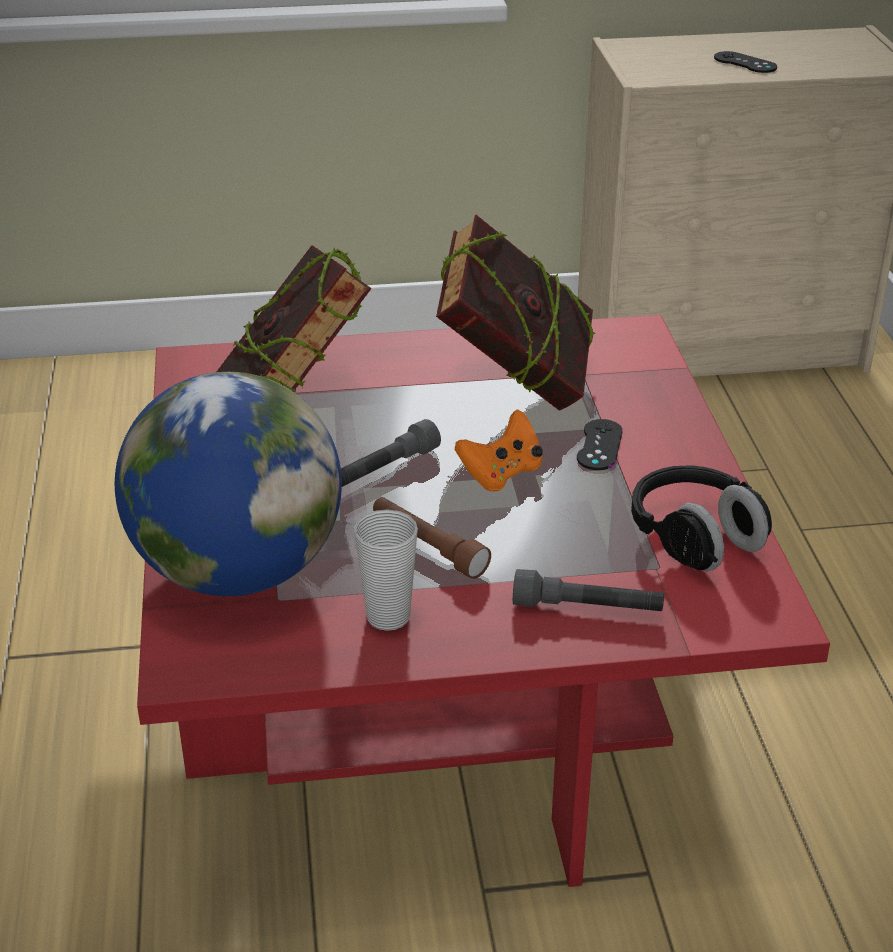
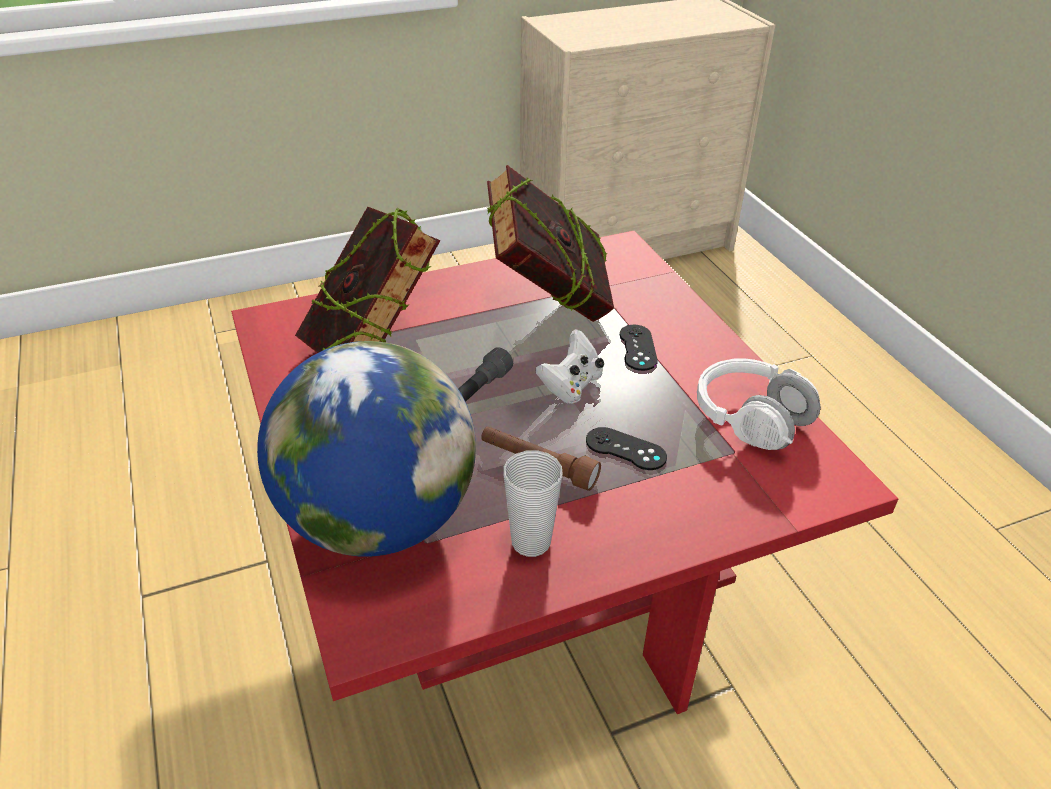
camera: 15 degrees left, 5 degrees up
orange game controller [455,409,543,492] -> white game controller [535,329,604,404]
grey flashlight [513,569,664,611] -> none
black headphones [631,465,772,571] -> white headphones [697,358,821,450]
black game controller [714,51,777,73] -> black game controller moved to [586,427,667,470]

